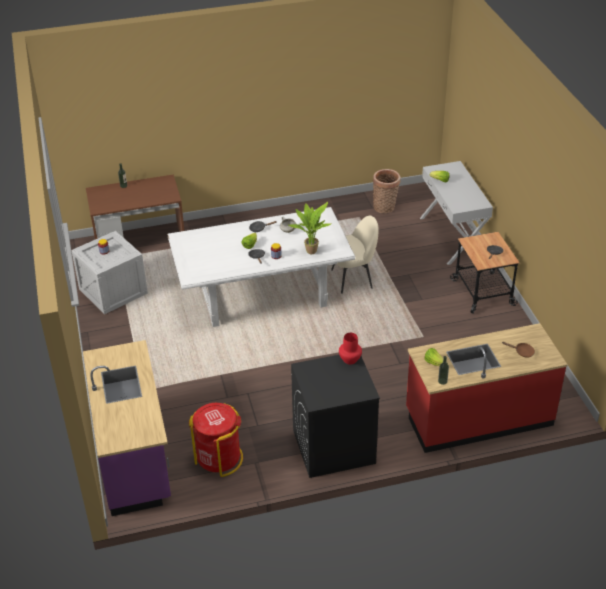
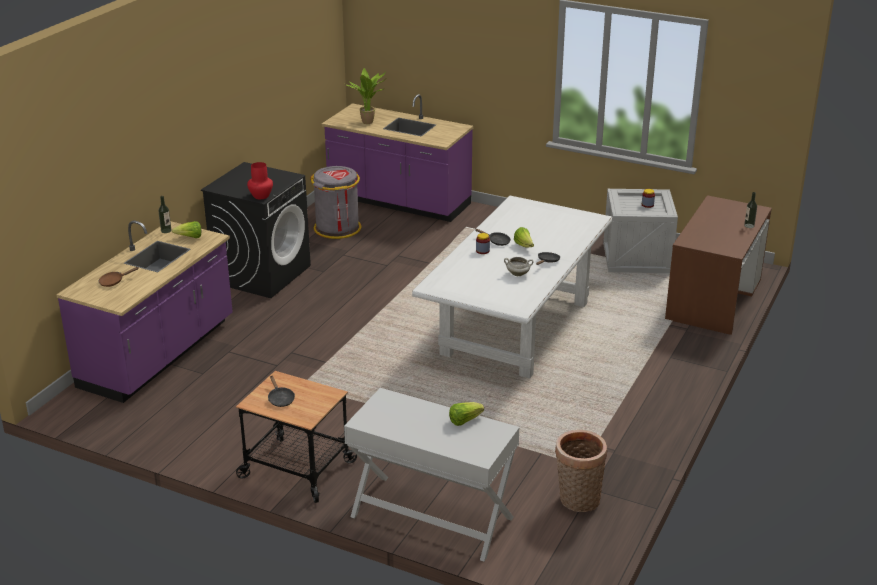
camera: 130 degrees right, 10 degrees down
red trash can [189,403,243,477] -> grey trash can [310,166,361,239]
potted plant [288,202,332,254] -> potted plant moved to [345,68,385,124]
beige chair [331,216,379,294] -> none
red counter [406,323,568,453] -> purple counter [56,221,233,403]

